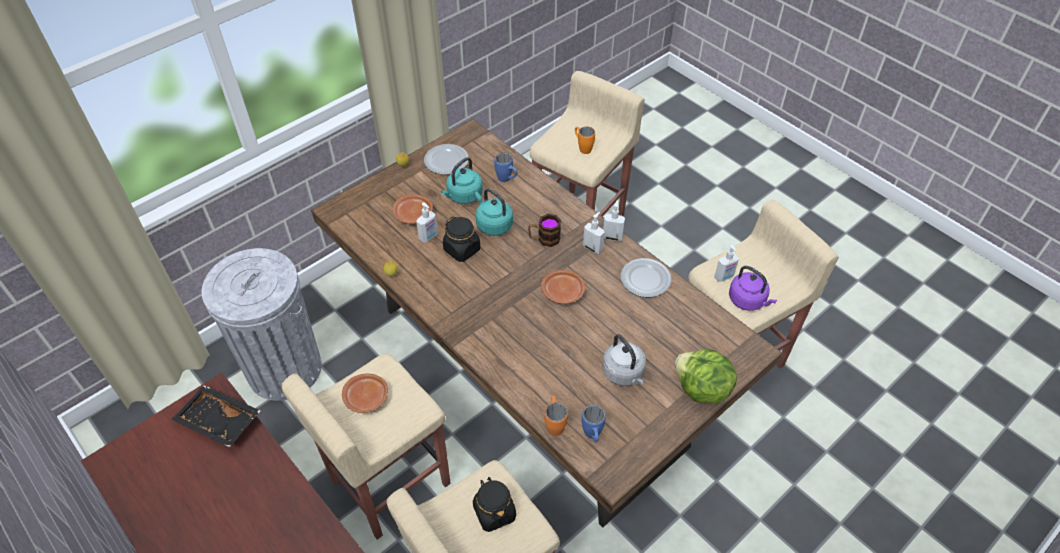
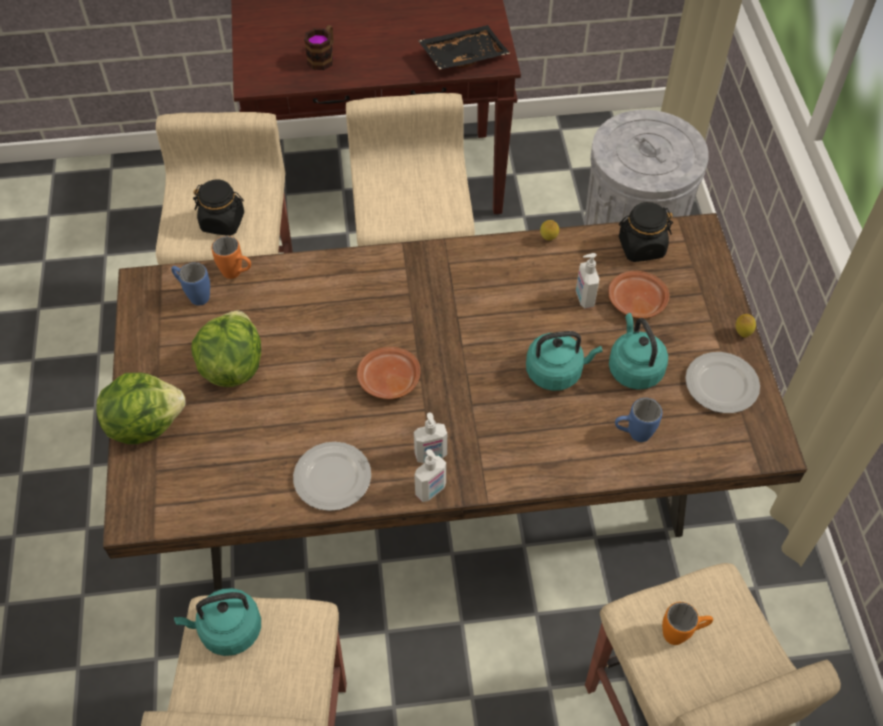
camera: 125 degrees right, 5 degrees up
brown plate [342,374,388,413] -> none
black jar [443,217,480,262] -> black jar moved to [619,202,673,262]
mug [528,214,561,247] -> mug moved to [304,25,334,70]
grey kettle [602,334,646,386] -> lettuce [191,310,261,387]
soap dispenser [714,245,739,282] -> none
purple kettle [729,266,777,311] -> turquoise kettle [174,588,261,656]

